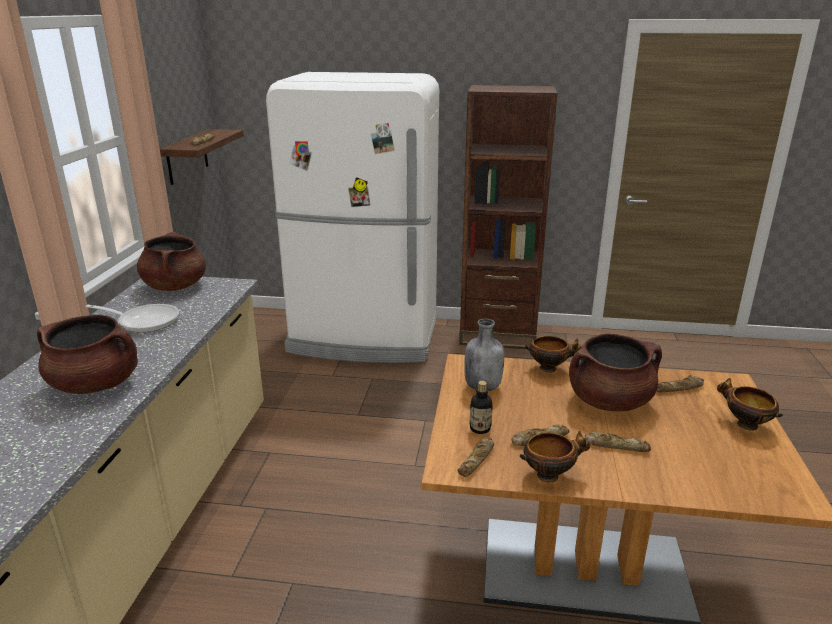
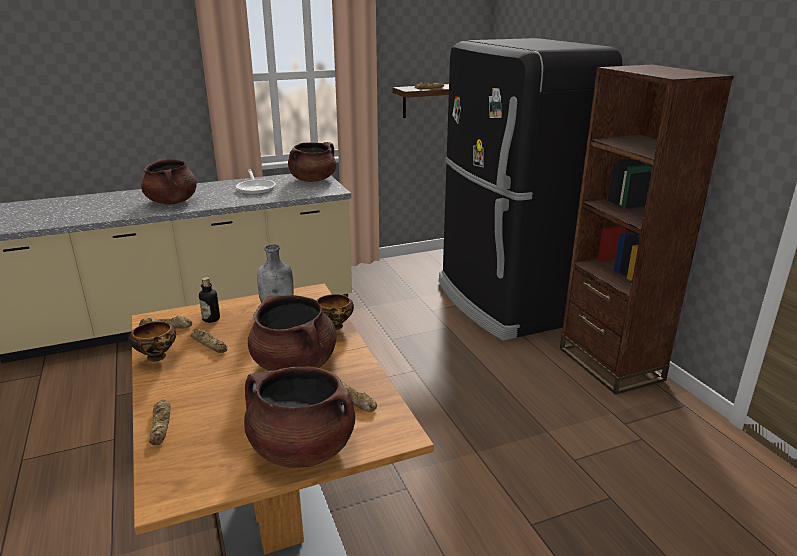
camera: 60 degrees right, 0 degrees up
white fridge [266,72,439,363] -> black fridge [439,38,622,341]
bread [585,432,651,452] -> bread moved to [149,399,170,445]
bowl [717,378,783,431] -> brown cooking pot [244,367,355,468]

